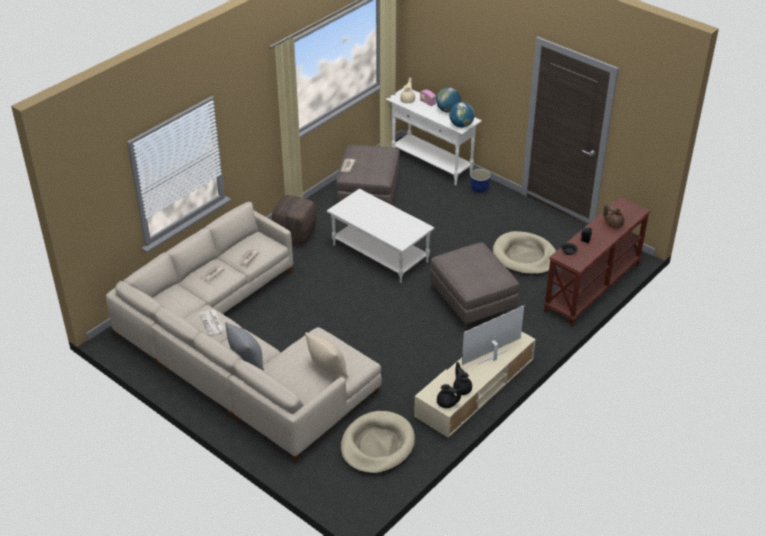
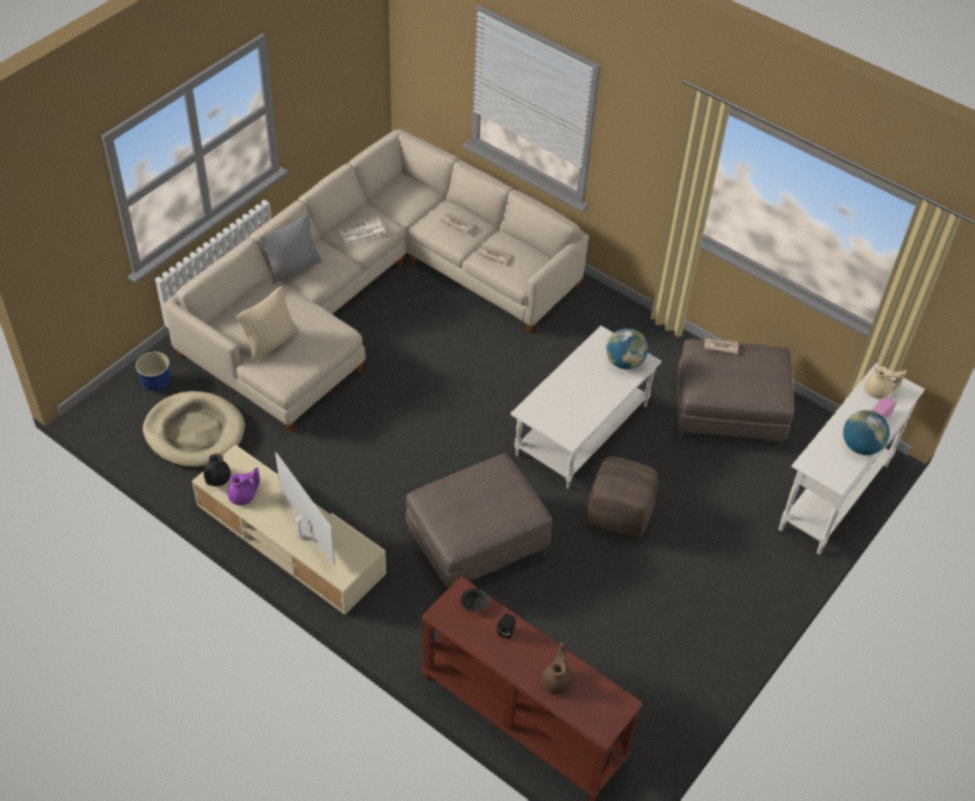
camera: 85 degrees right, 10 degrees up
brown ottoman [272,195,316,244] -> brown ottoman moved to [588,457,658,539]
globe [449,102,475,128] -> globe moved to [606,328,648,369]
black teapot [453,362,472,395] -> purple teapot [227,468,260,505]
planter [470,169,491,193] -> planter moved to [136,352,171,391]
beige dog bed [493,231,556,275] -> none

